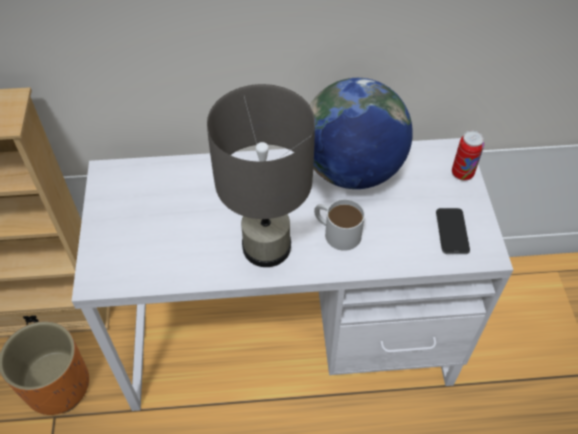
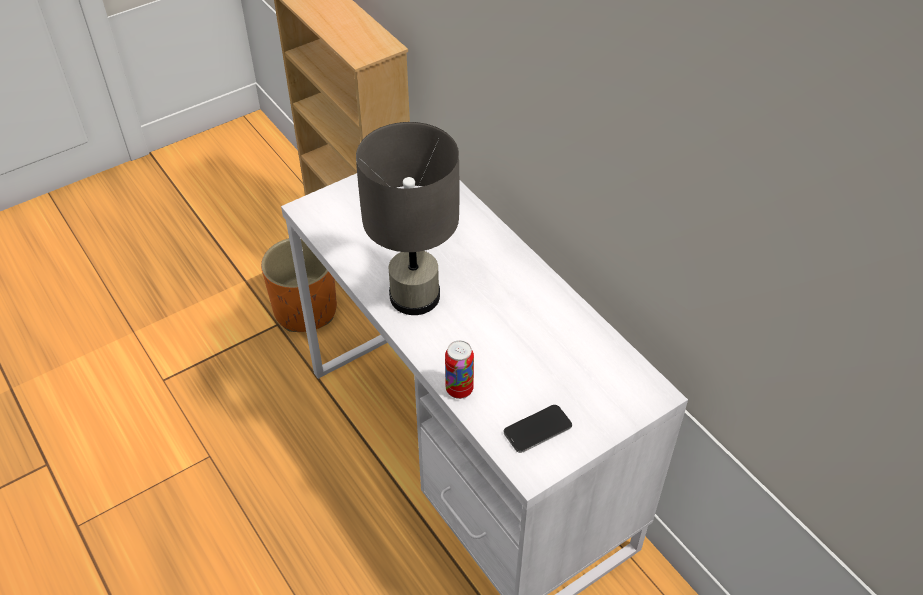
camera: 60 degrees right, 5 degrees down
globe [310,78,413,189] -> none
white mug [314,199,365,251] -> none
can [452,130,484,181] -> can moved to [445,340,474,399]

